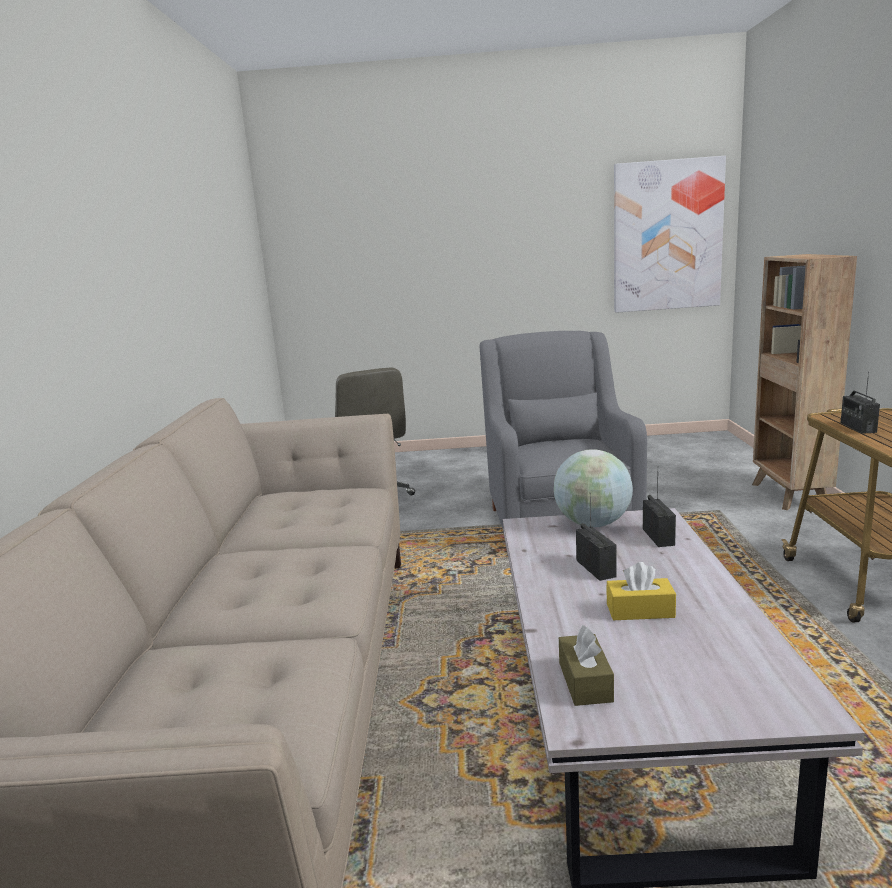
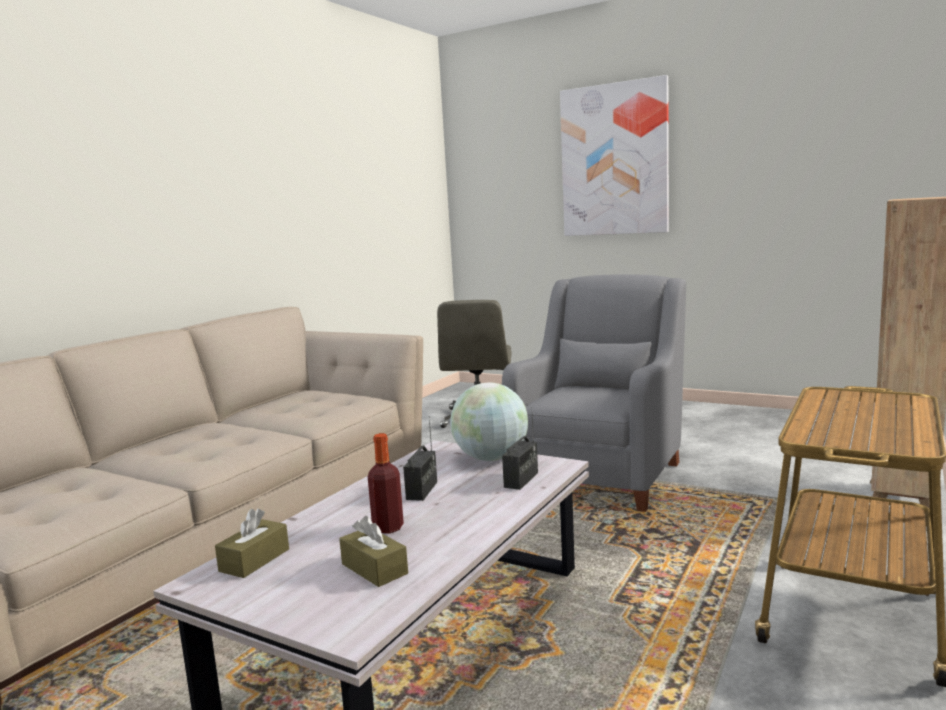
camera: 30 degrees right, 5 degrees down
yellow tissue box [606,562,676,620] -> bottle [368,433,404,534]
picture [614,156,726,313] -> picture moved to [560,75,669,236]
radio [841,372,880,434] -> none
none -> brown tissue box [339,516,408,587]

